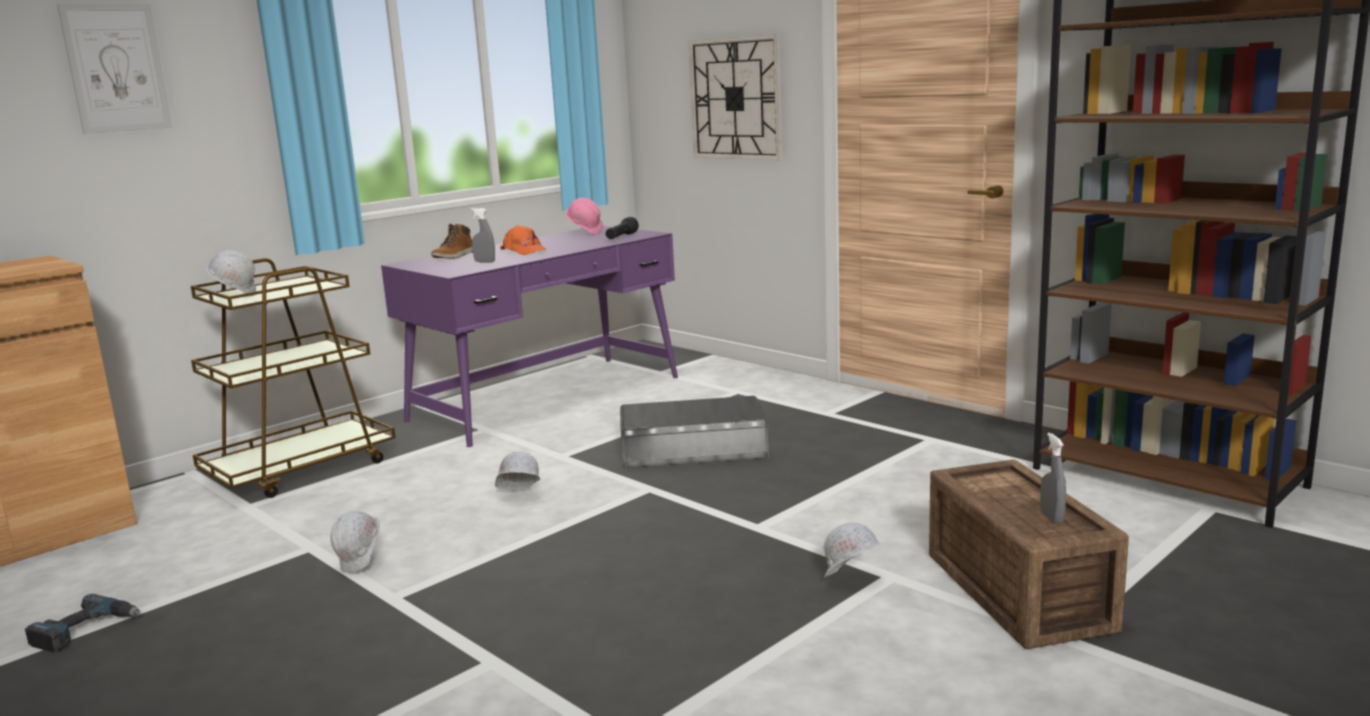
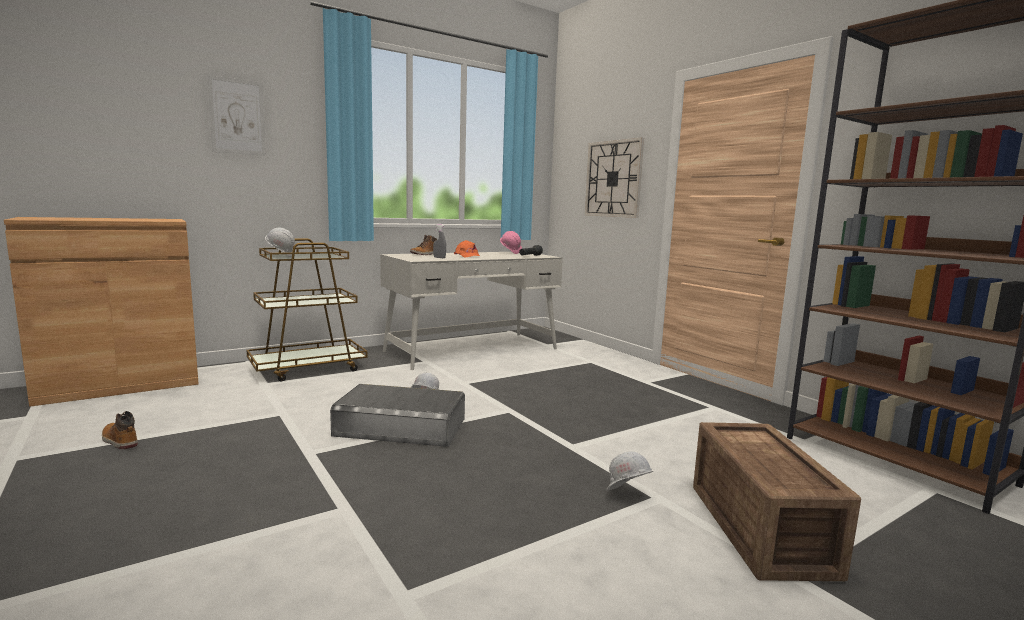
camera: 10 degrees right, 5 degrees down
power drill [25,594,140,653] -> boot [102,411,138,449]
white hard hat [330,511,380,573] -> none
purple desk [381,226,678,447] -> white desk [380,252,563,370]
grey storage box [620,396,769,468] -> grey storage box moved to [330,384,465,447]
grey spray bottle [1040,433,1066,524] -> none

